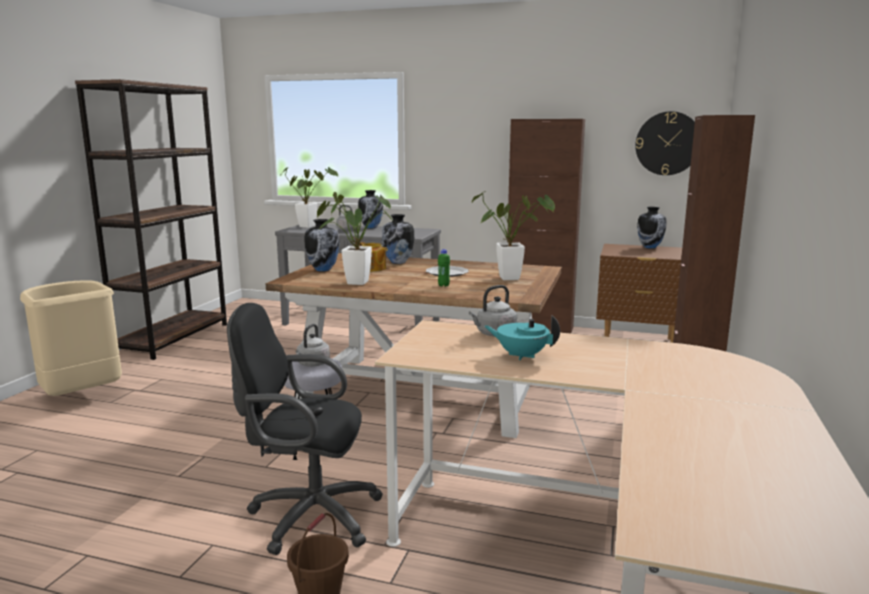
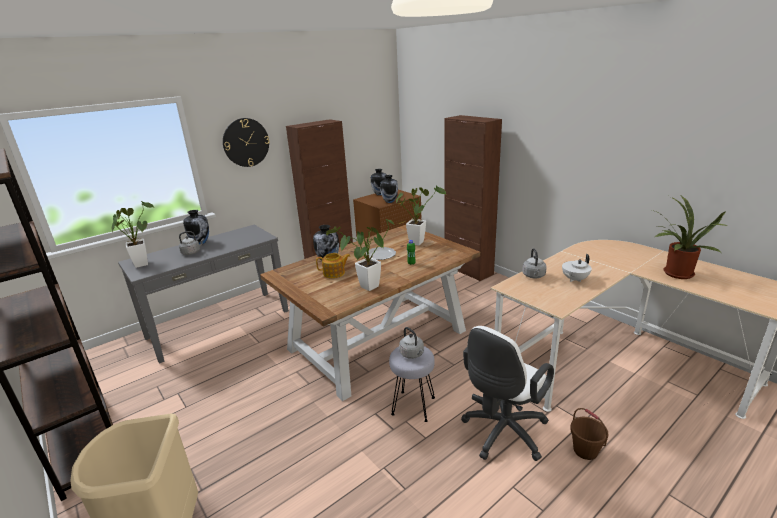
camera: 55 degrees left, 10 degrees up
black office chair [227,303,383,555] -> white office chair [461,326,554,461]
vase [305,219,339,272] -> vase moved to [380,175,398,203]
turquoise teapot [485,315,560,360] -> white teapot [562,254,592,282]
wall clock [635,111,695,175] -> wall clock moved to [223,118,269,167]
none -> potted plant [652,196,728,279]

